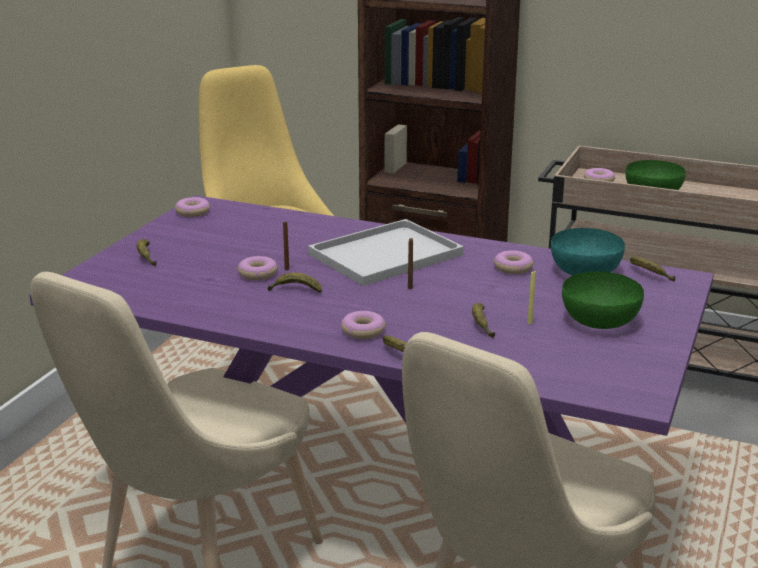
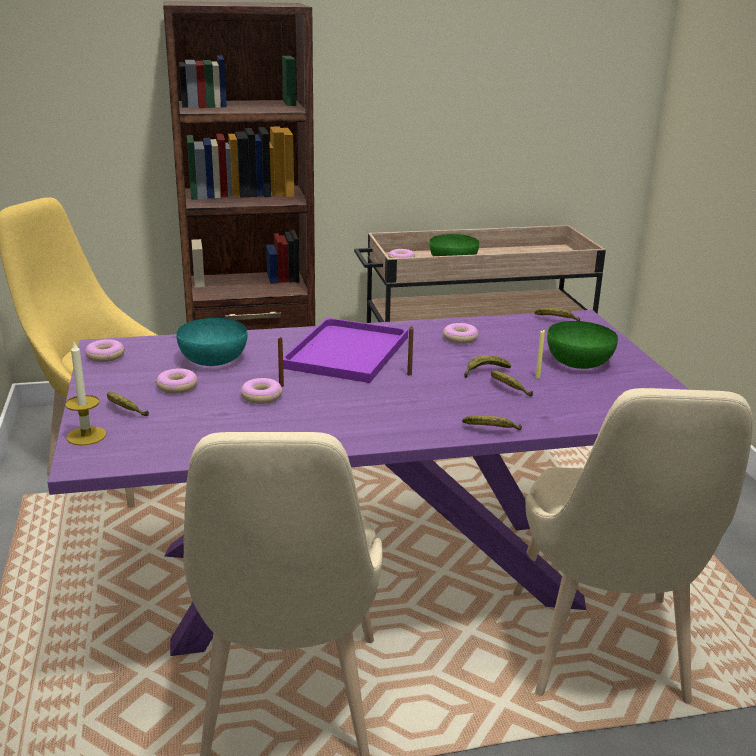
camera: 35 degrees left, 0 degrees up
banana [267,272,322,293] -> banana moved to [464,355,511,378]
white tray [308,219,464,286] -> purple tray [283,318,408,383]
donut [341,311,385,339] -> donut moved to [156,368,198,394]
turquoise bowl [551,228,625,275] -> turquoise bowl moved to [176,318,248,366]
none -> candle [65,341,106,446]

